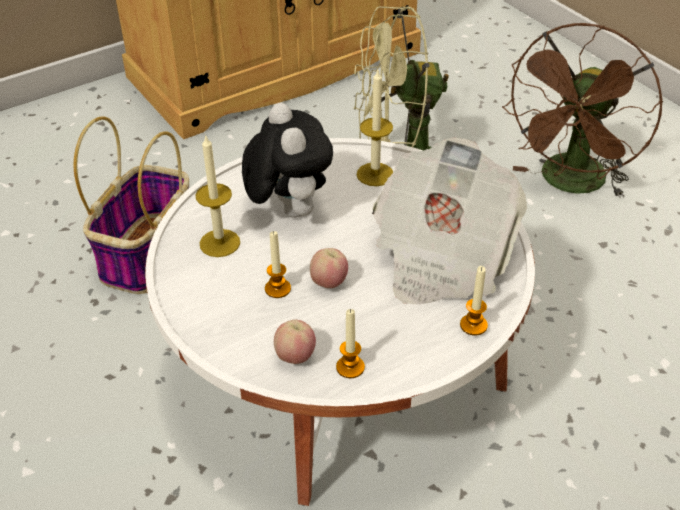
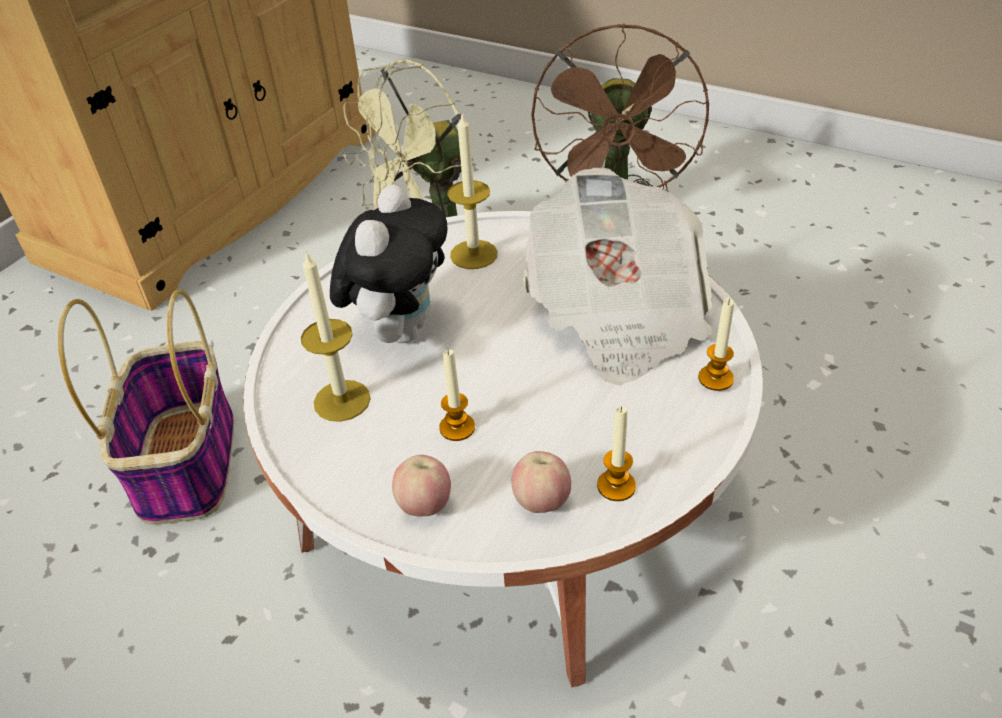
camera: 25 degrees left, 0 degrees up
plush toy [242,103,333,218] -> plush toy turned 60 degrees clockwise [330,185,447,343]
apple [310,248,348,288] -> apple moved to [392,455,451,516]

